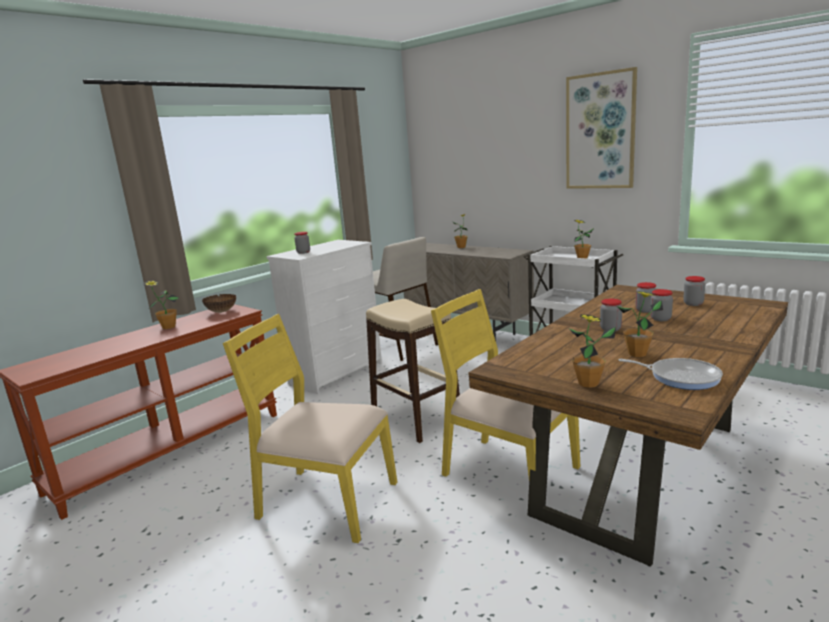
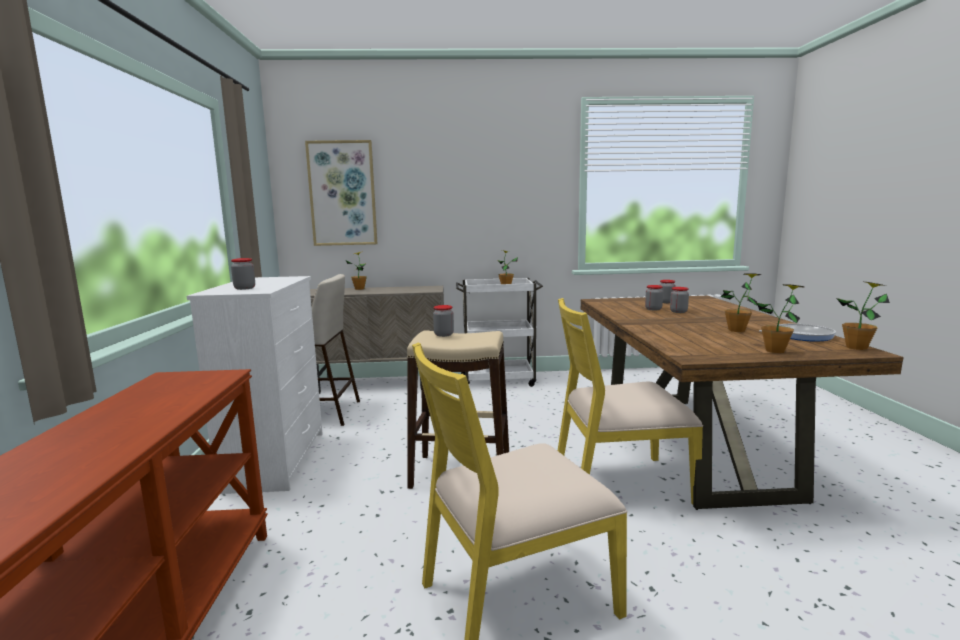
camera: 45 degrees left, 5 degrees down
potted plant [144,281,179,329] -> potted plant moved to [836,281,890,350]
bowl [202,294,236,313] -> none
picture [566,67,637,189] -> picture moved to [305,140,378,246]
jar [600,299,622,331] -> jar moved to [433,305,454,337]

